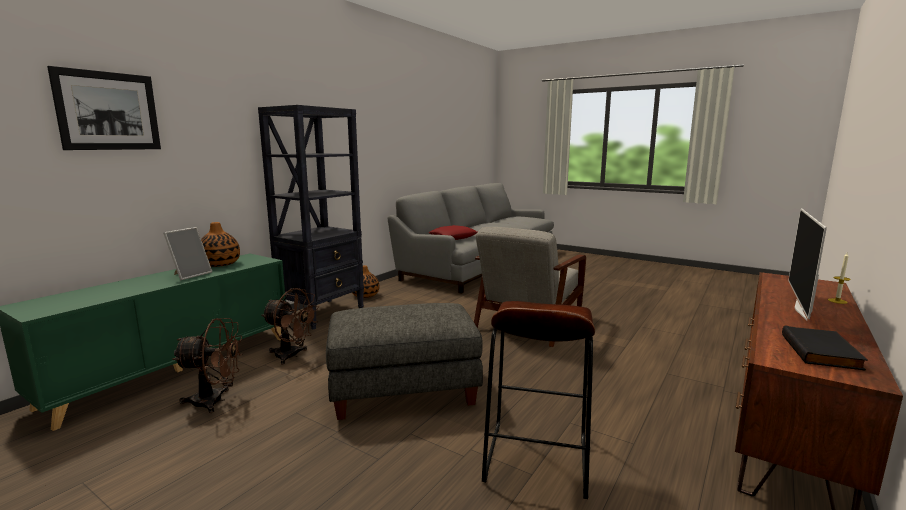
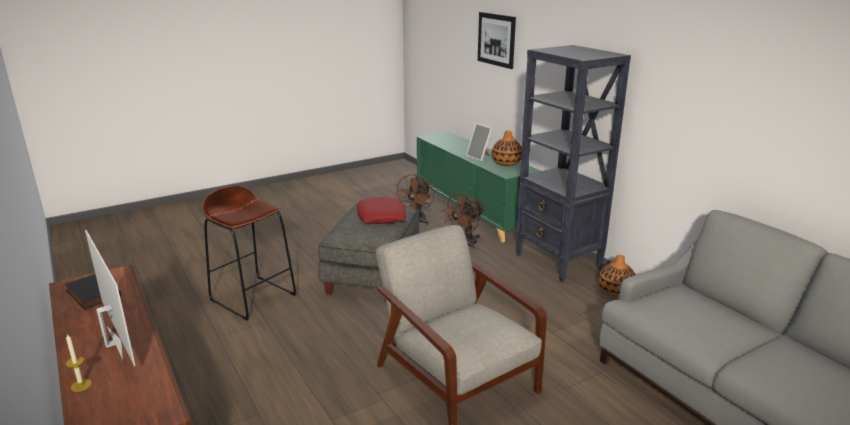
camera: 115 degrees right, 10 degrees up
red pillow [428,225,477,240] -> red pillow moved to [357,197,406,224]

